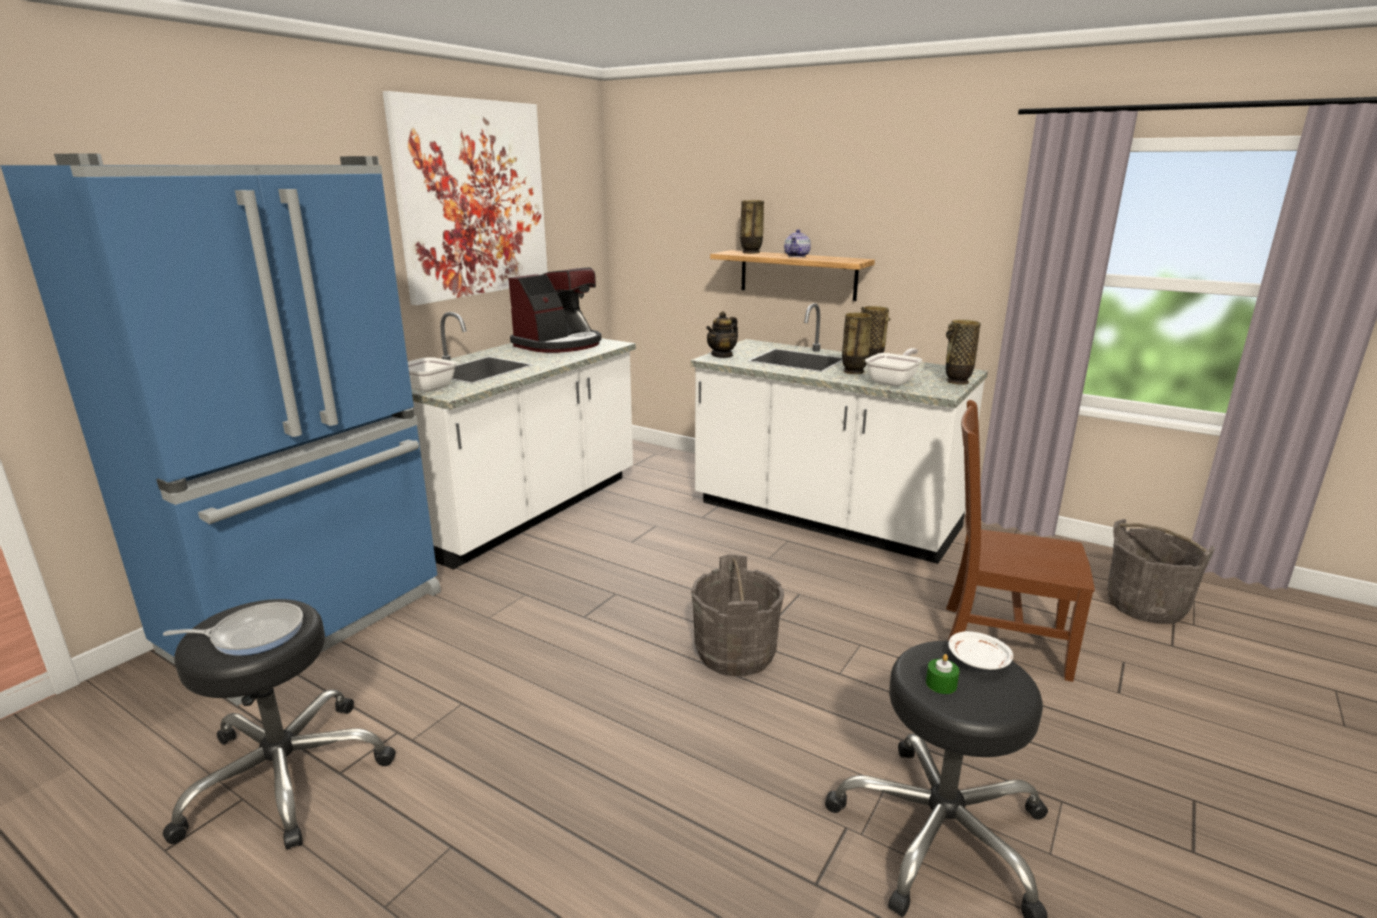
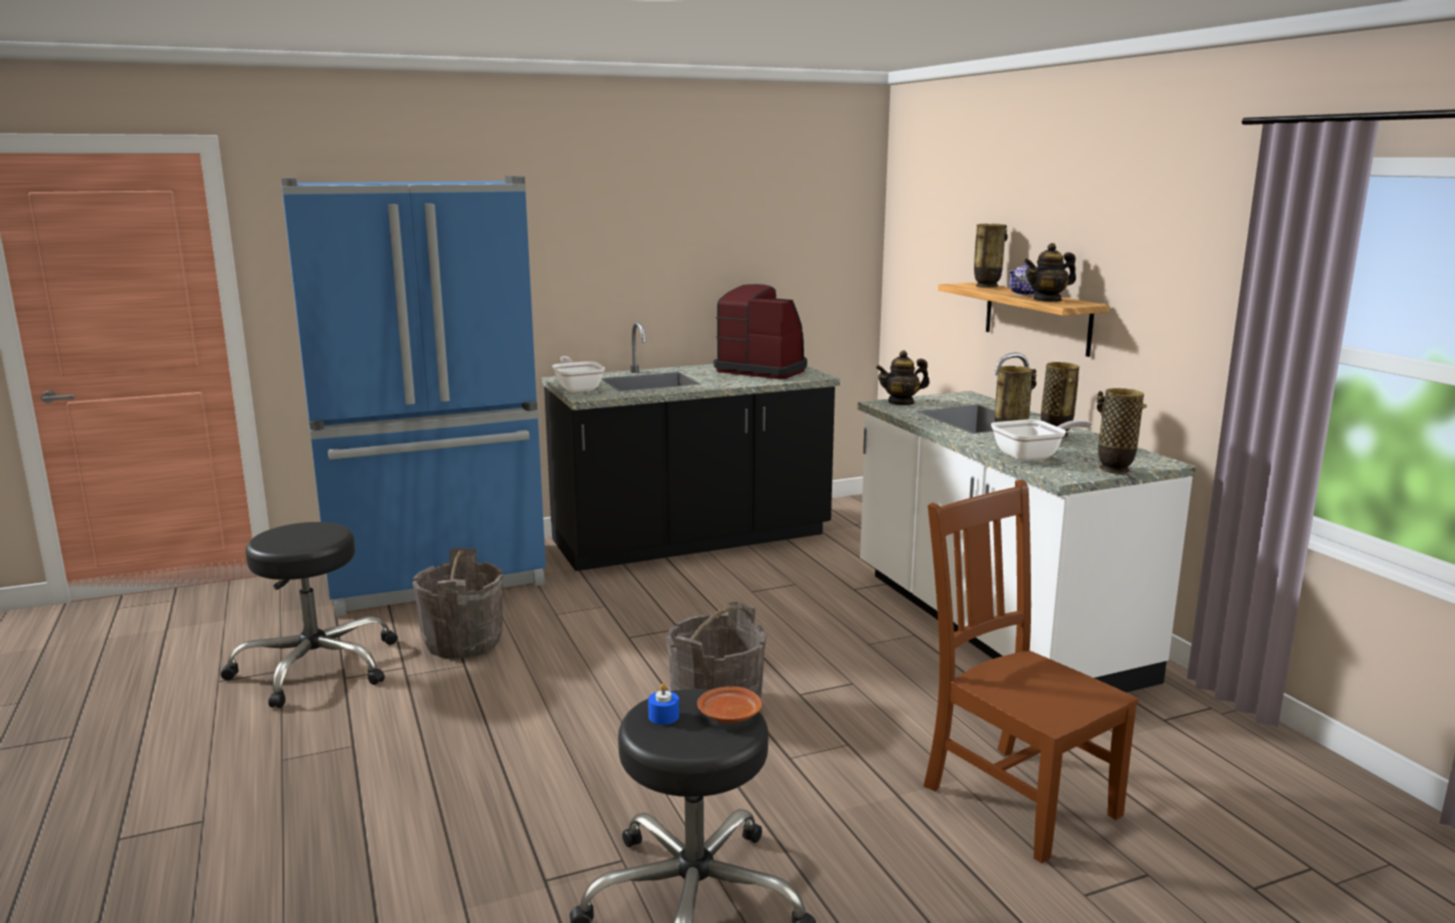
camera: 35 degrees right, 5 degrees down
frying pan [163,602,303,656] -> none
picture [383,91,548,305] -> none
white counter [411,312,636,570] -> black counter [542,322,840,571]
coffee machine [508,268,602,353] -> coffee machine turned 135 degrees counterclockwise [714,284,807,379]
green candle [926,654,960,694] -> blue candle [648,683,679,725]
white plate [948,631,1013,670] -> brown plate [697,686,762,723]
grey bucket [1107,519,1215,624] -> grey bucket moved to [412,548,503,658]
none -> teapot [1024,243,1076,302]

